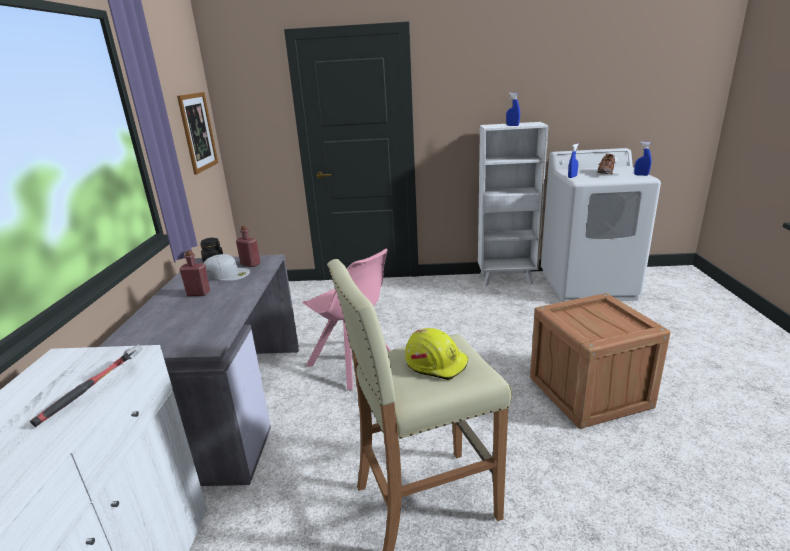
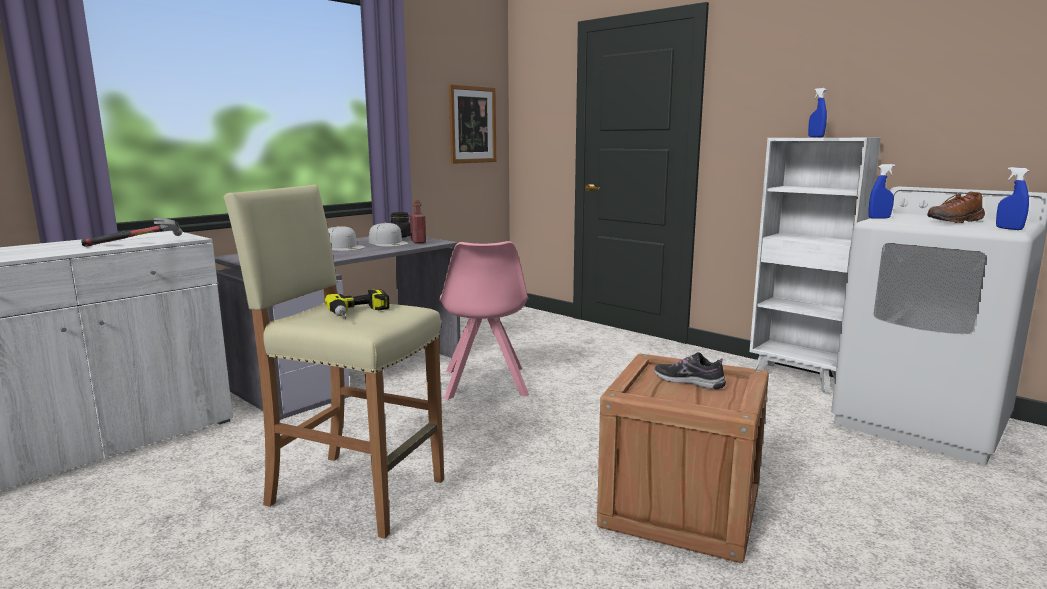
camera: 40 degrees right, 10 degrees down
red bottle [179,250,210,296] -> white cap [328,226,365,251]
yellow hard hat [405,328,468,380] -> power drill [325,289,390,319]
none -> shoe [654,352,726,390]

